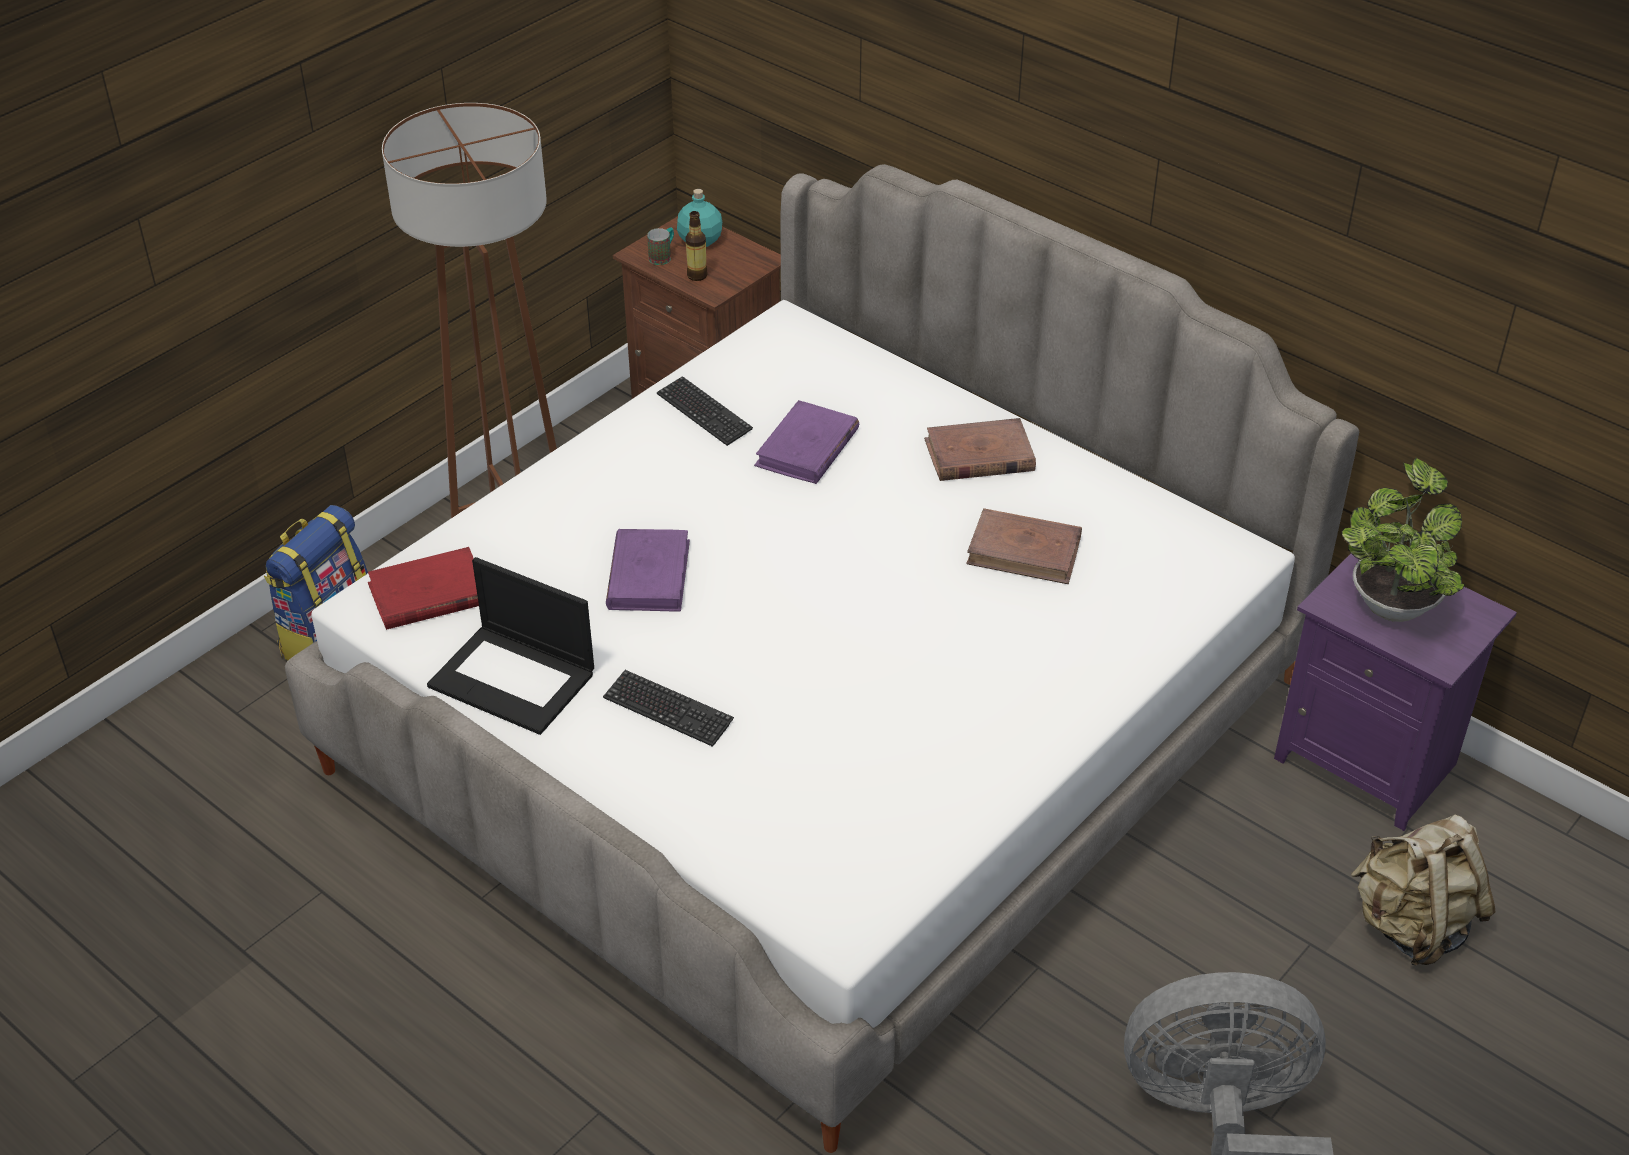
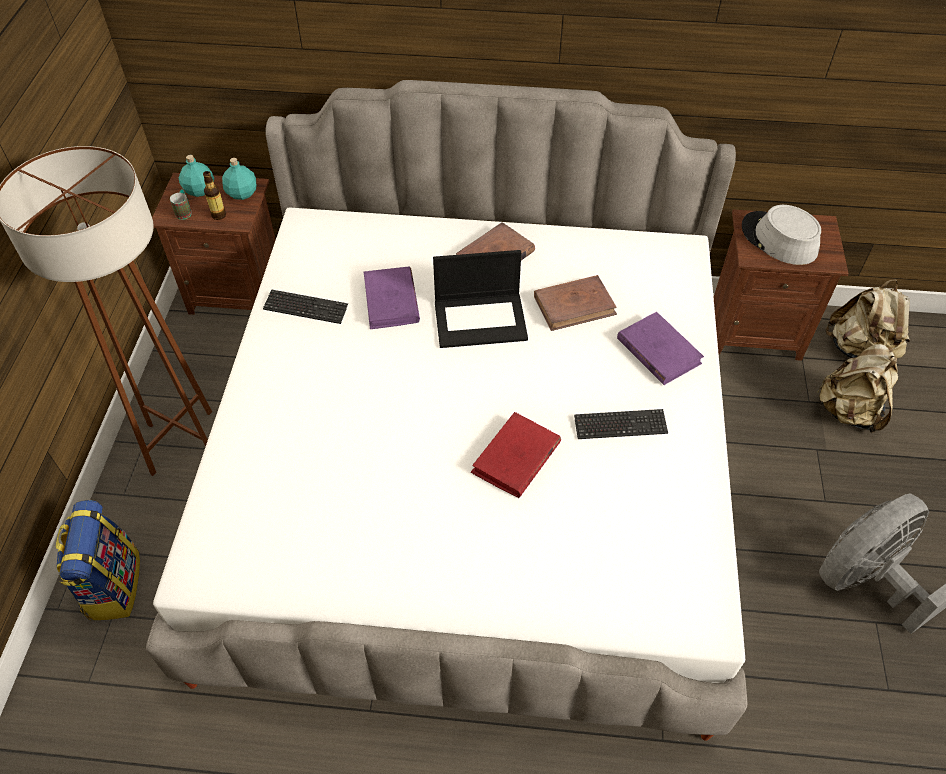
camera: 35 degrees left, 10 degrees up
red book [368,547,479,630] -> red book moved to [471,412,561,498]
laptop [427,557,594,735] -> laptop moved to [433,250,528,348]
keyboard [603,670,734,747] -> keyboard moved to [574,409,668,439]
purple book [606,529,690,611] -> purple book moved to [617,312,704,385]
purple nightstand [1274,554,1517,831] -> brown nightstand [714,209,849,361]
potted plant [1342,458,1465,622] -> grey hat [742,205,821,265]
none -> turquoise bottle [222,158,256,200]
none -> beige backpack [825,279,910,358]

